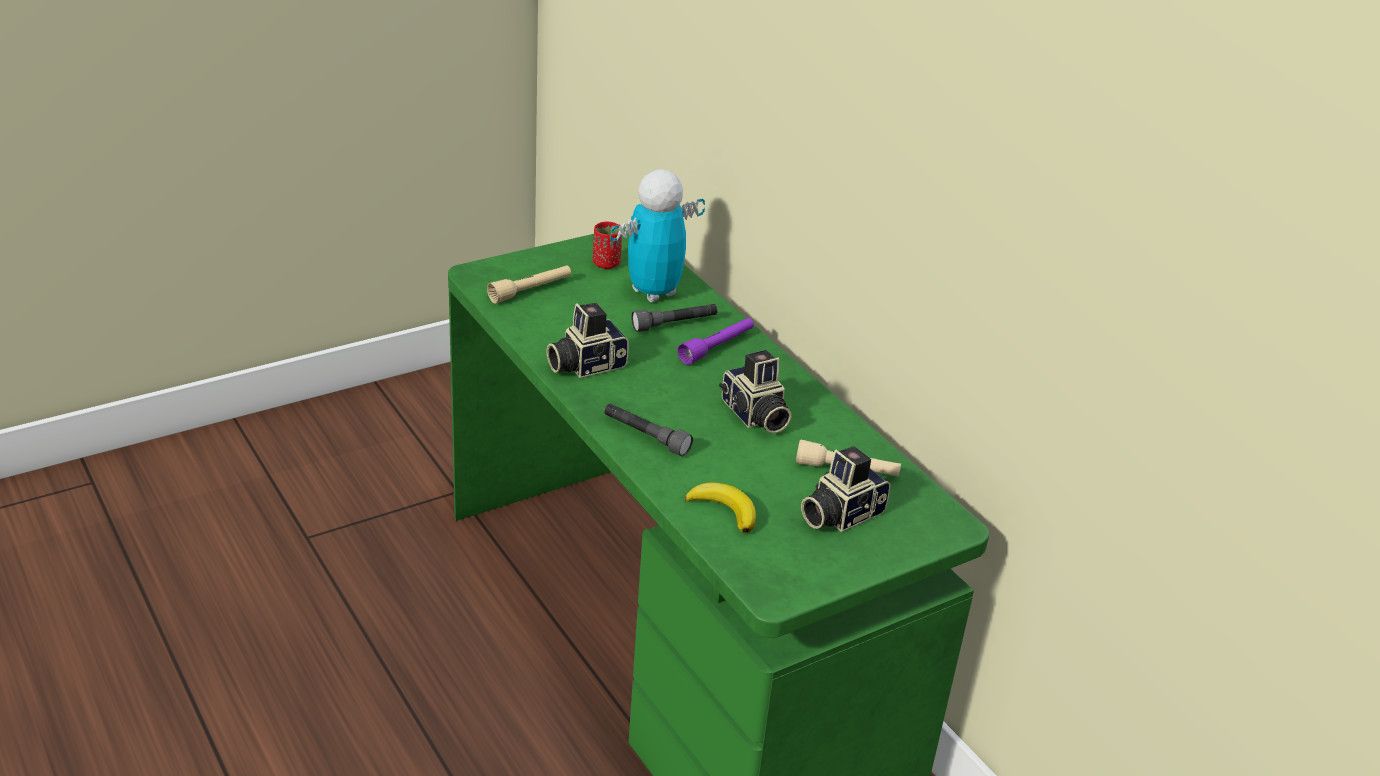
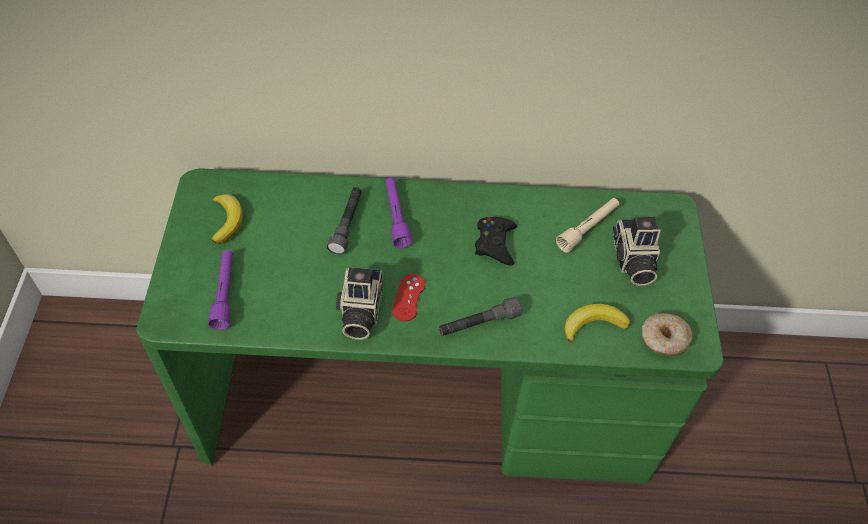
camera: 55 degrees left, 20 degrees up
beige flashlight [487,265,571,304] -> purple flashlight [208,250,233,330]
red cup [593,222,622,269] -> banana [211,194,243,244]
toy robot [610,169,705,302] -> none
camera [719,350,792,434] -> black game controller [475,217,517,266]
none -> red game controller [392,274,425,321]
none -> donut [642,313,693,356]

